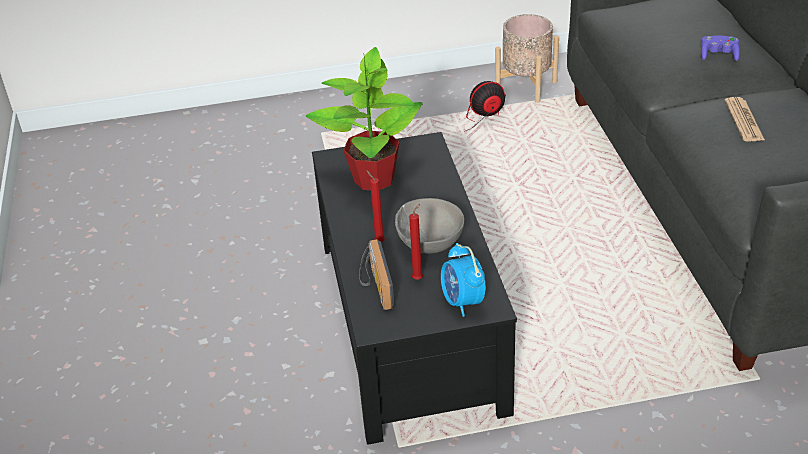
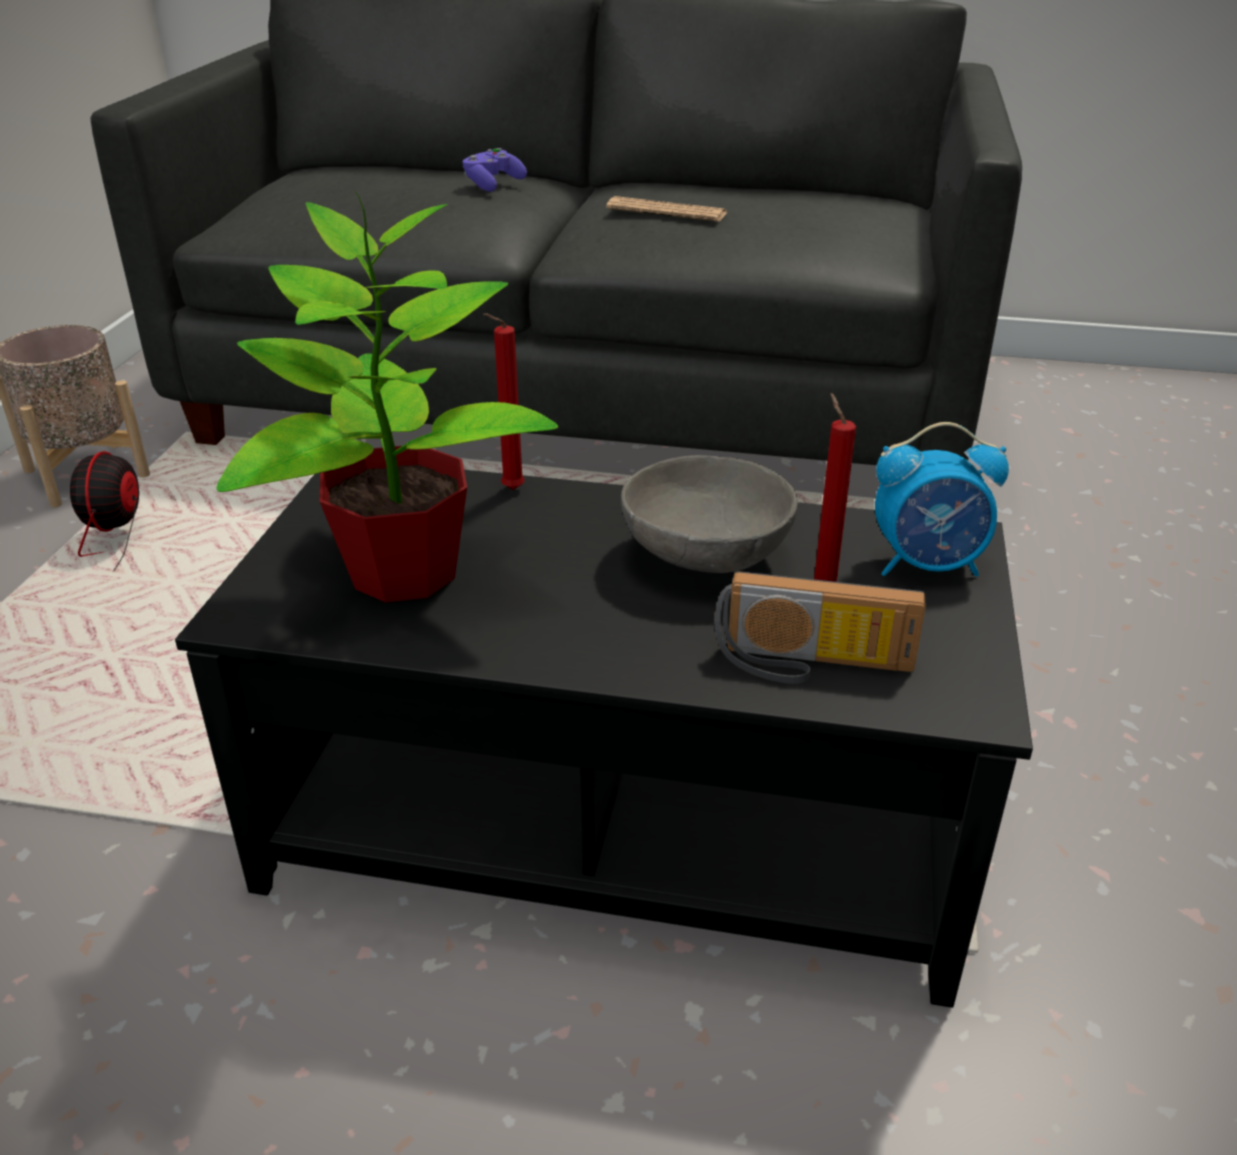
camera: 70 degrees left, 5 degrees down
red candle [366,170,385,242] -> red candle moved to [483,313,525,490]

